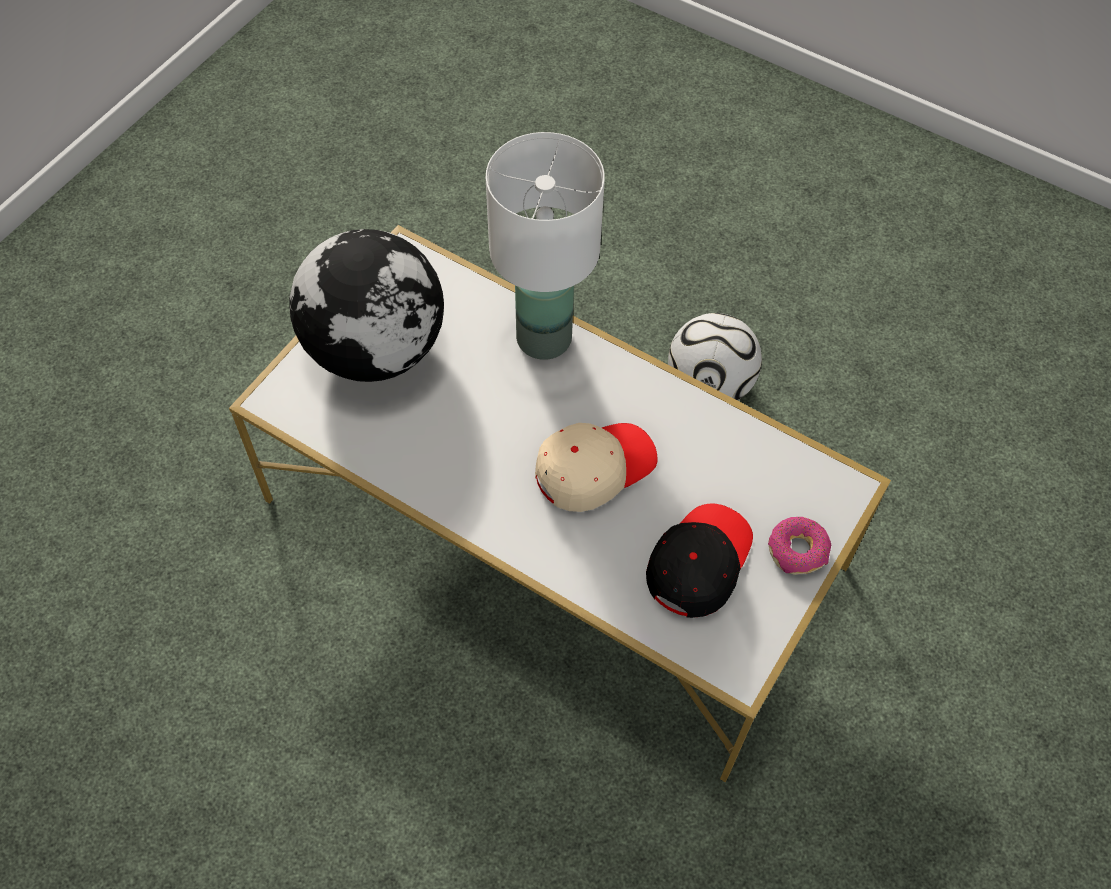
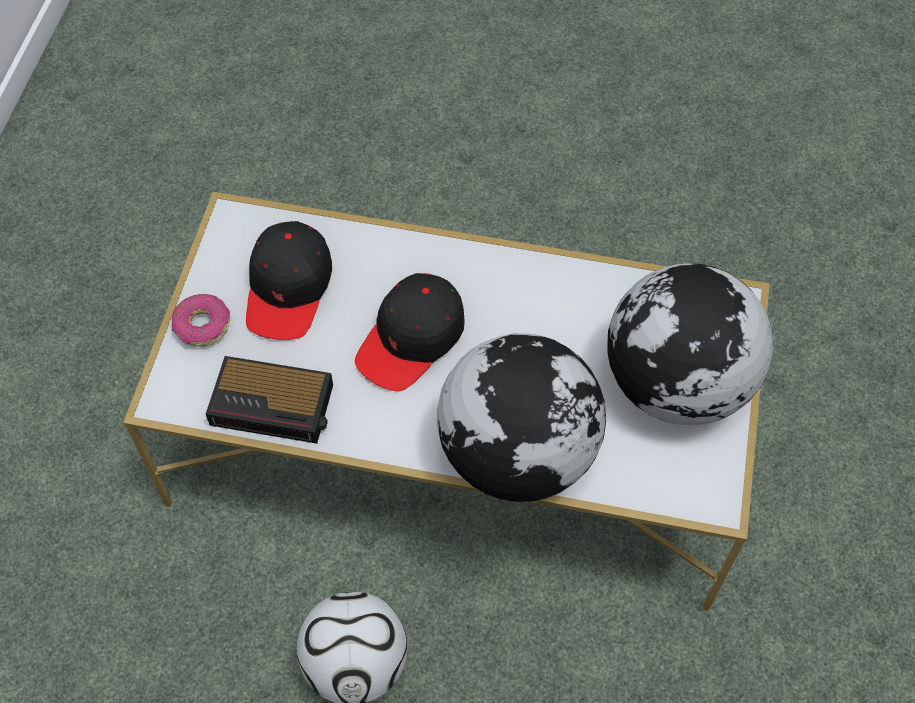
camera: 160 degrees right, 0 degrees up
white table lamp [486,132,605,360] -> globe [437,333,606,502]
beige cap [535,423,658,512] -> black cap [355,273,465,391]
none -> alarm clock [206,356,333,444]

